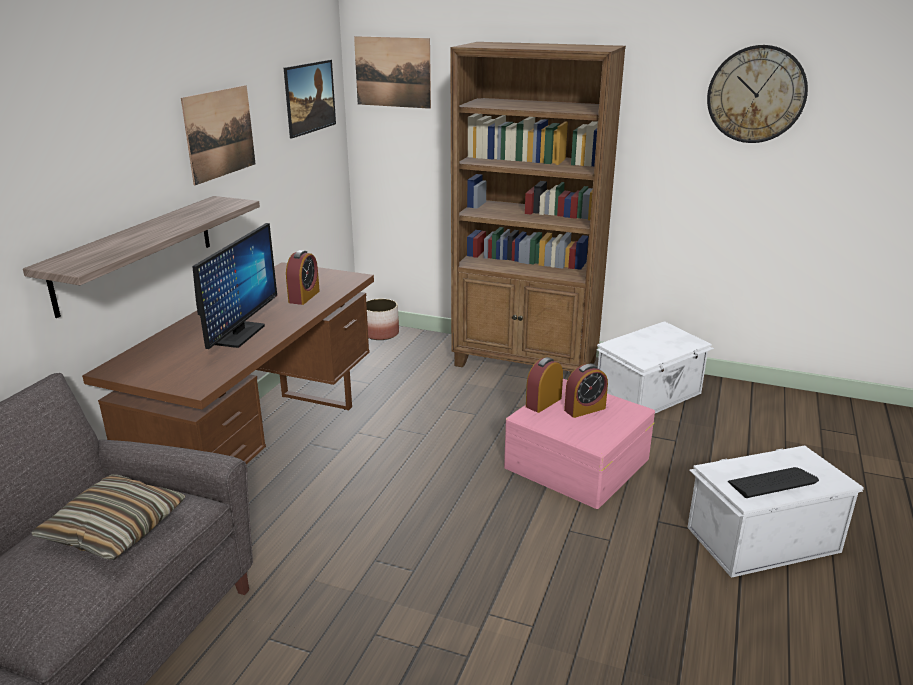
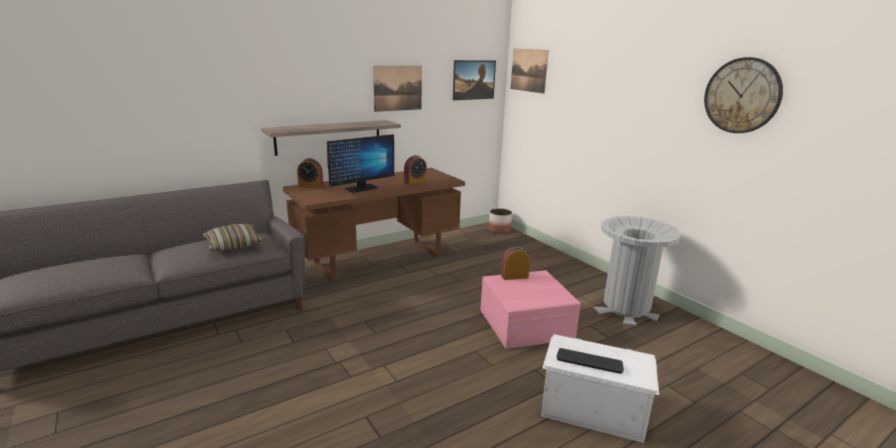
camera: 35 degrees right, 5 degrees down
brown bookcase [450,42,626,373] -> none
alarm clock [564,364,608,418] -> alarm clock moved to [297,158,323,189]
white storage box [597,321,714,413] -> grey trash can [593,216,681,326]

